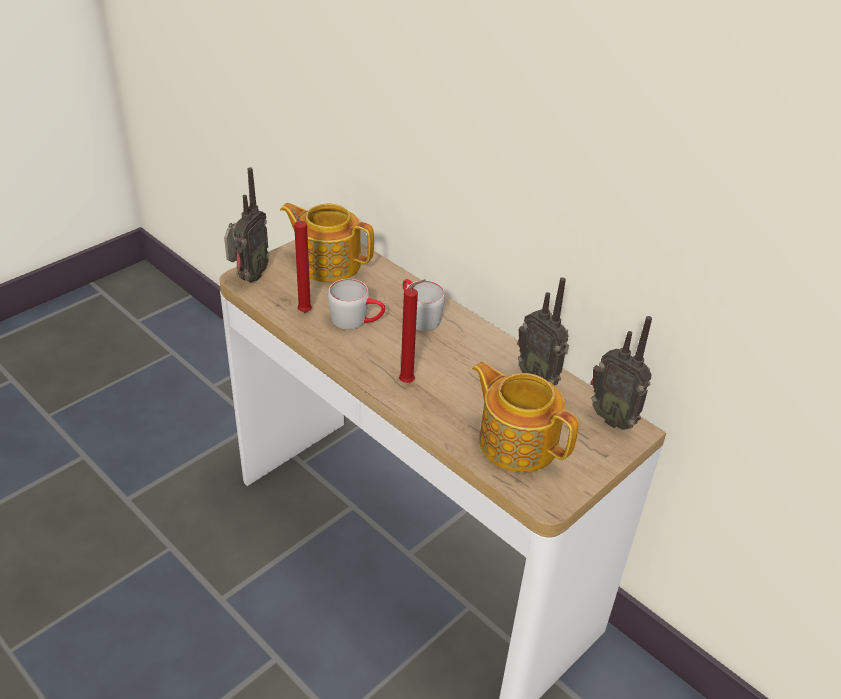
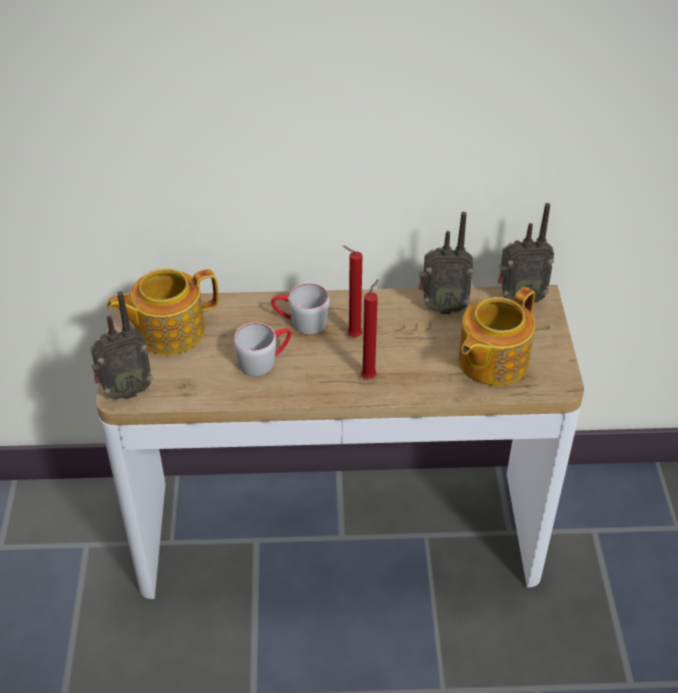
camera: 45 degrees left, 5 degrees up
radio [224,168,269,282] -> radio turned 90 degrees clockwise [90,291,153,399]
red candle [291,208,312,312] -> red candle moved to [343,246,362,337]
teapot [472,362,579,472] -> teapot turned 45 degrees counterclockwise [458,287,535,386]

